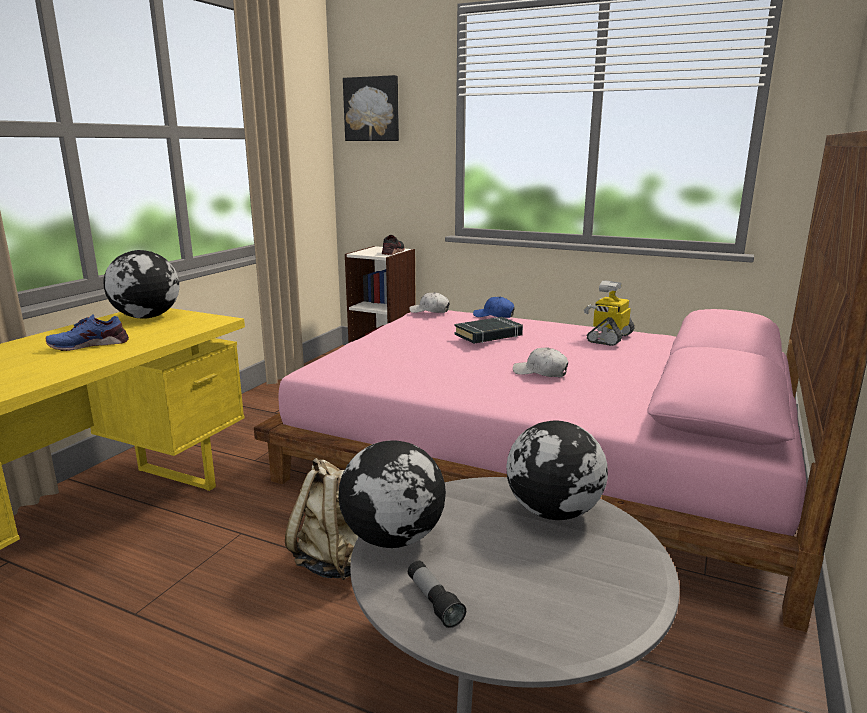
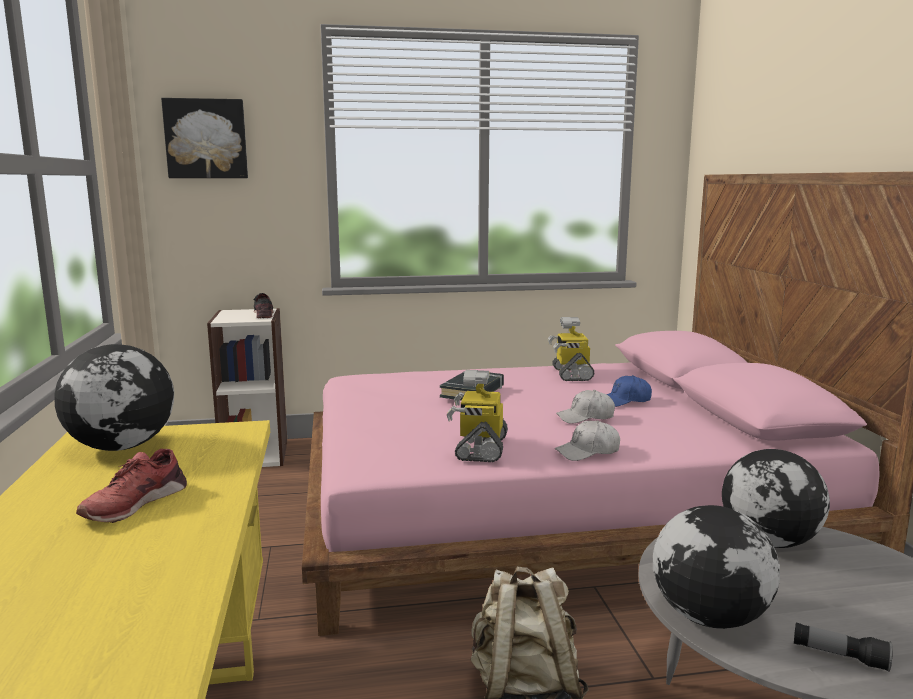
camera: 35 degrees left, 5 degrees down
blue shoe [46,314,129,351] -> red shoe [76,449,187,523]
white cap [409,292,450,313] -> white cap moved to [555,420,620,461]
blue cap [473,296,515,318] -> blue cap moved to [606,375,652,407]
none -> toy robot [447,370,508,462]

